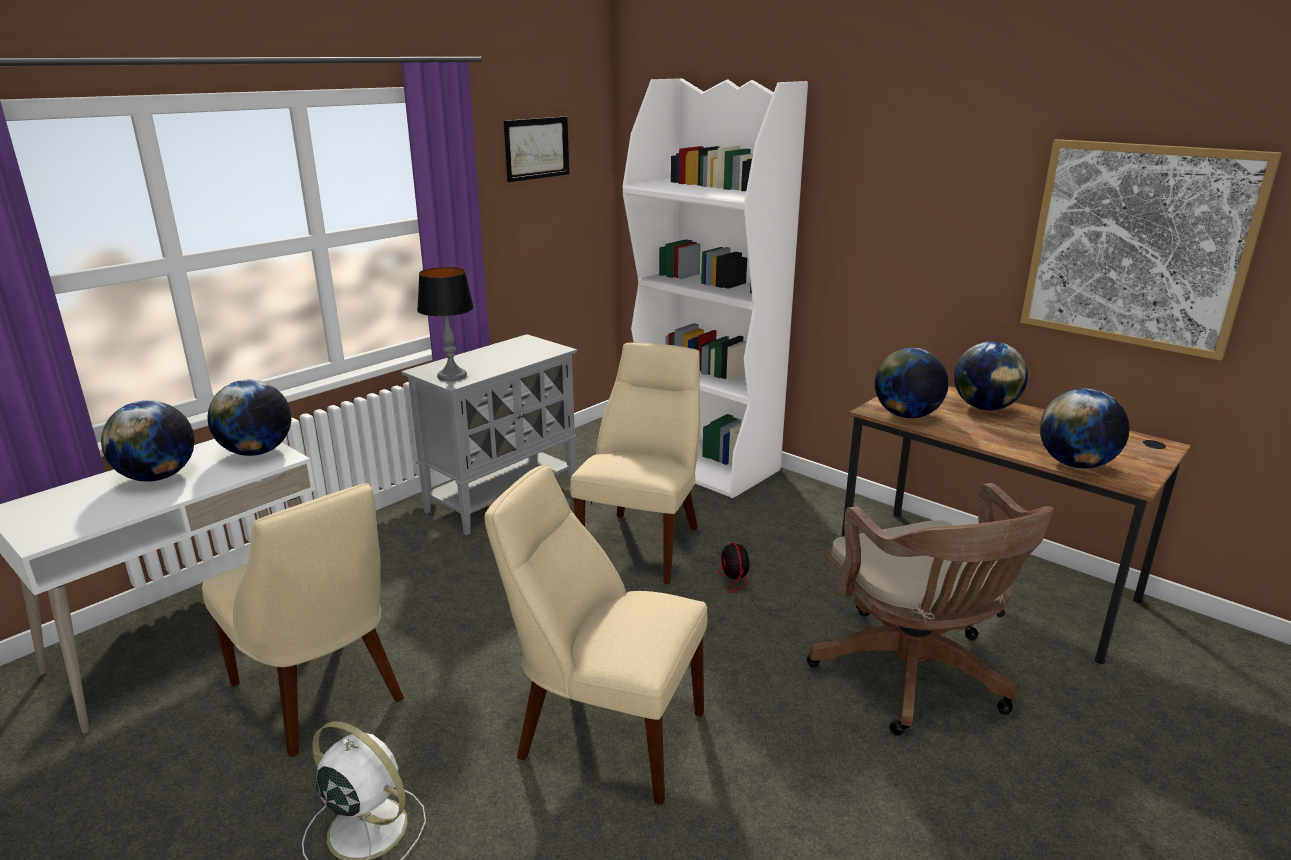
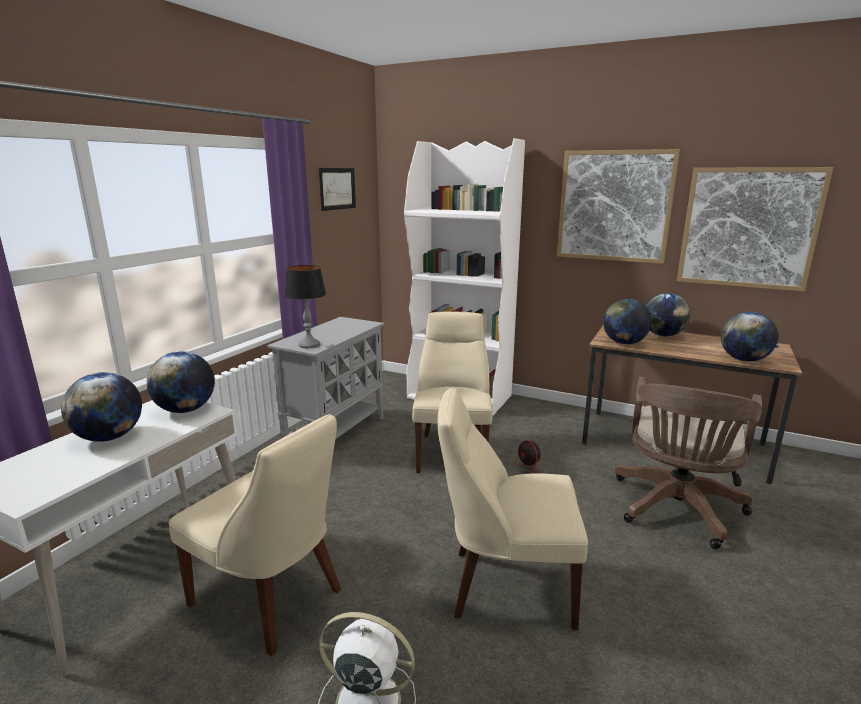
camera: 15 degrees left, 5 degrees down
brown office chair [807,483,1054,736] -> brown office chair turned 60 degrees clockwise [615,377,762,549]
none -> picture [557,149,680,264]

